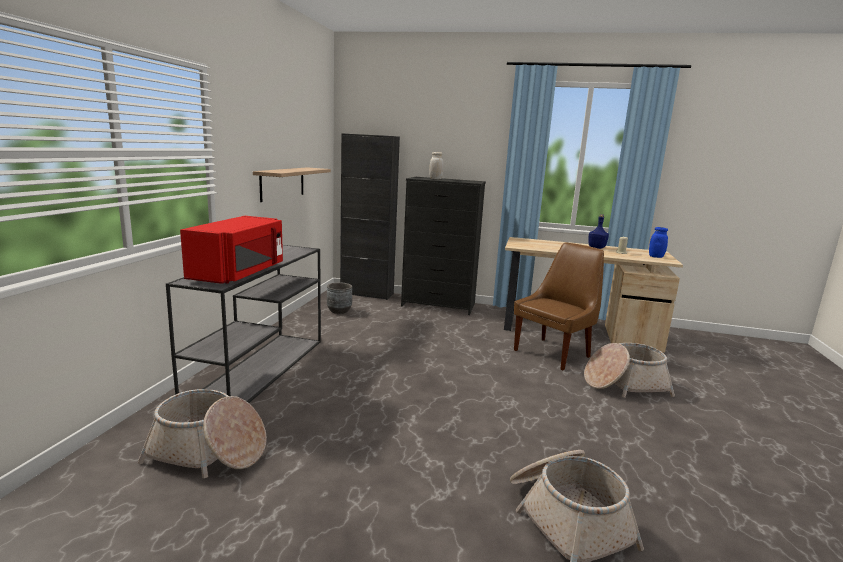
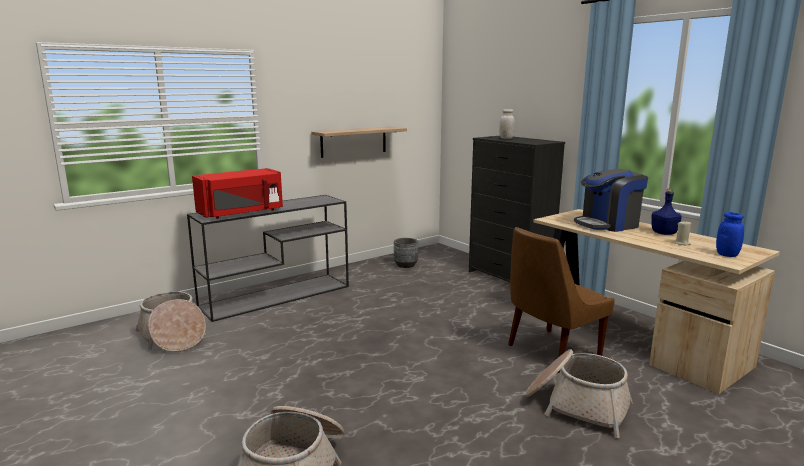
camera: 40 degrees right, 0 degrees up
black cabinet [340,133,400,300] -> none
brown chair [514,242,604,370] -> brown chair turned 150 degrees clockwise [508,227,615,373]
none -> coffee machine [574,169,648,232]

